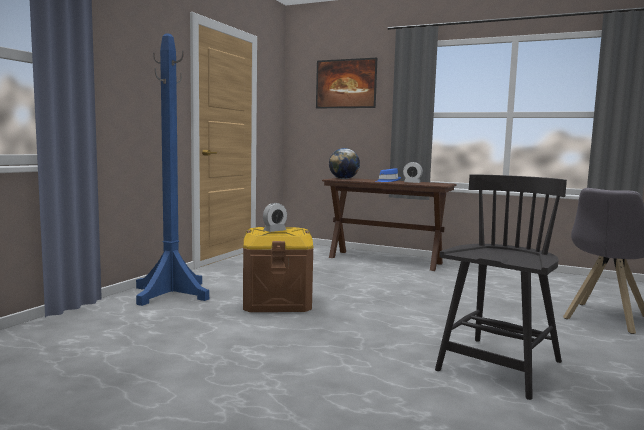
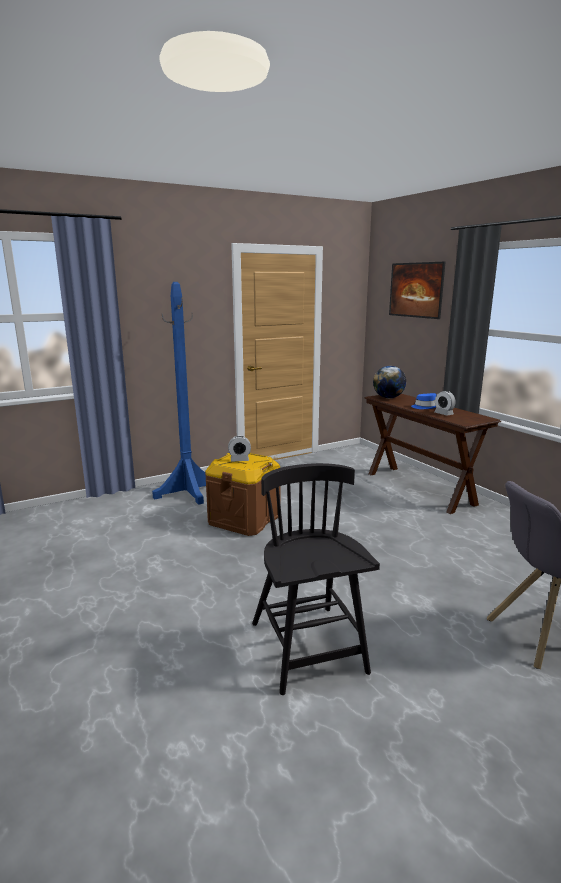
camera: 35 degrees right, 10 degrees up
black chair [435,174,567,400] -> black chair turned 90 degrees counterclockwise [252,463,380,695]

